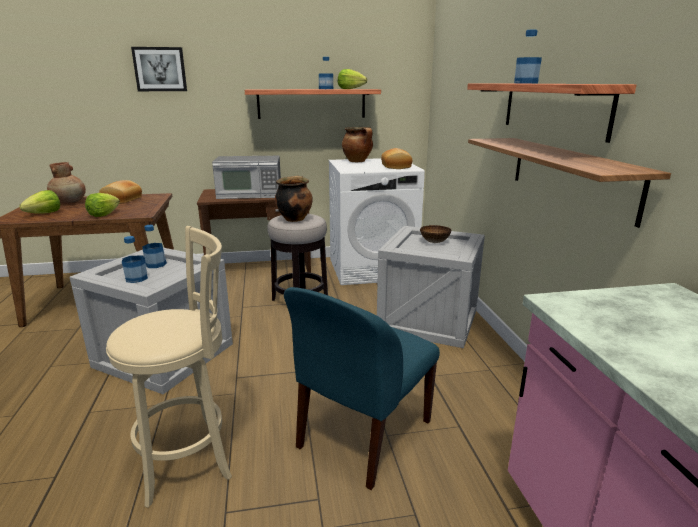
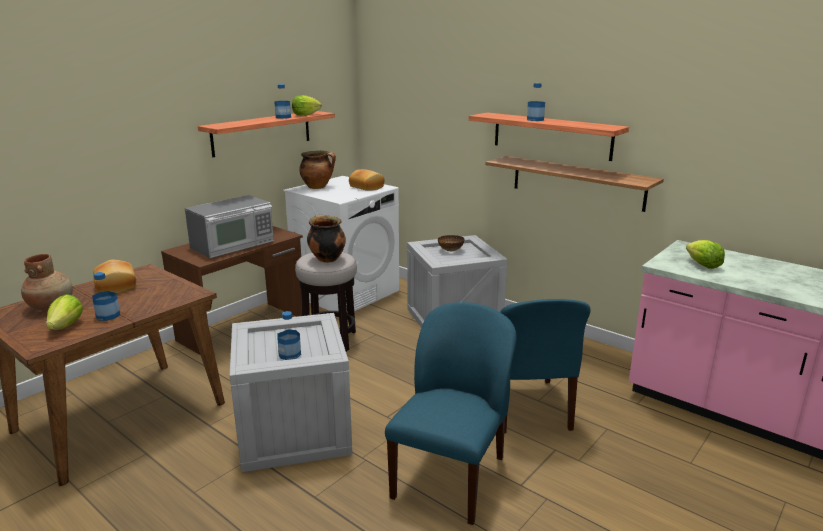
camera: 40 degrees left, 0 degrees up
lettuce [85,193,120,217] -> lettuce moved to [686,240,725,269]
beige stool [106,226,232,508] -> blue chair [385,302,516,525]
picture [131,47,187,91] -> none
bottle [142,225,167,268] -> bottle moved to [92,272,120,321]

